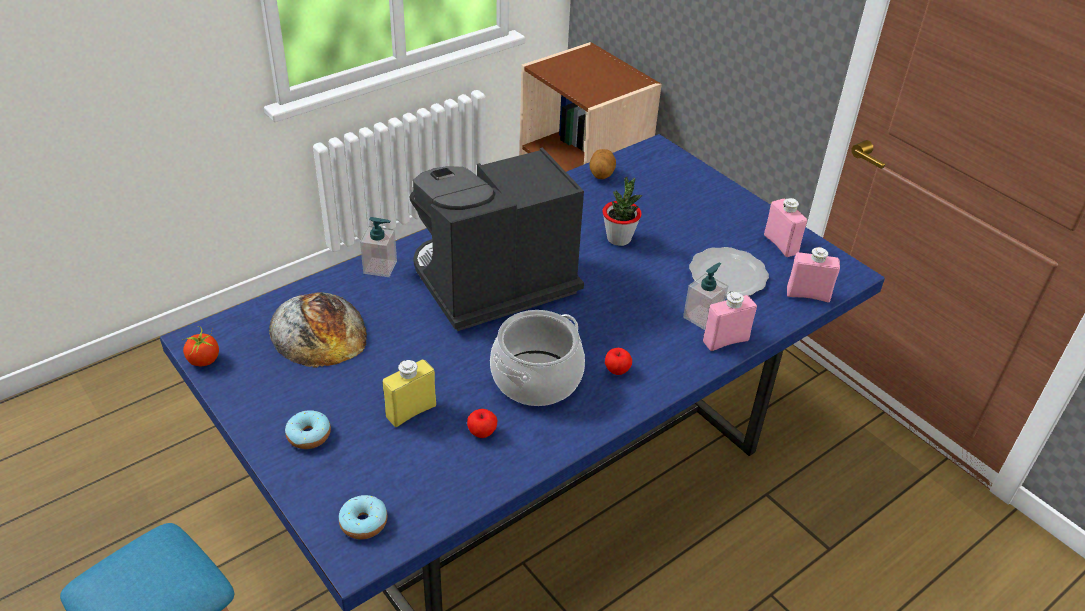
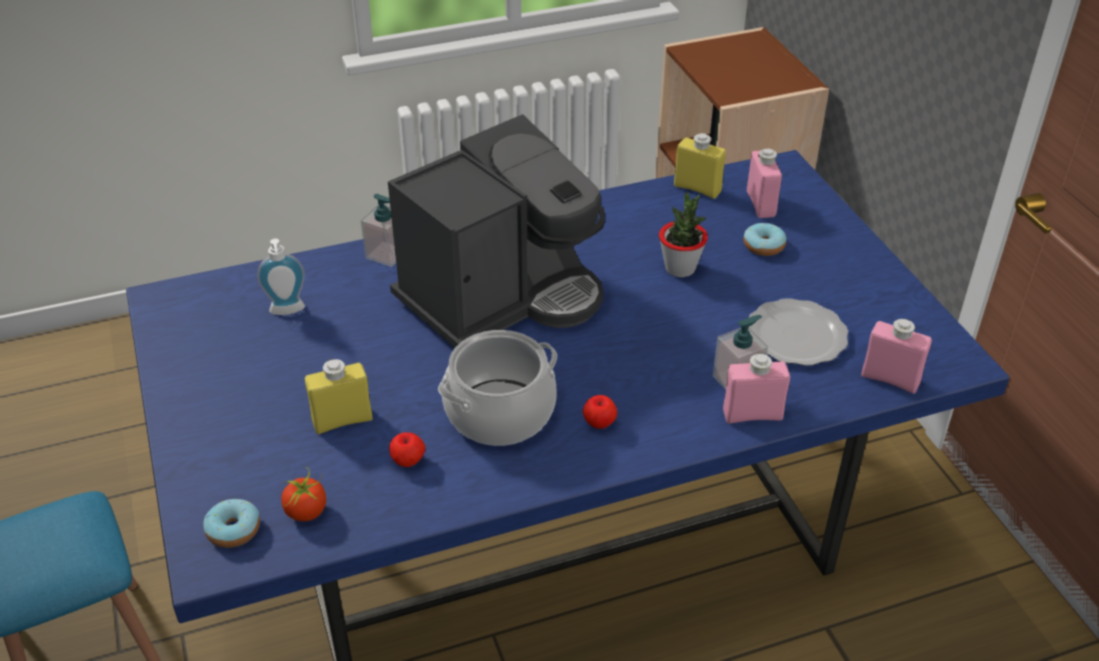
camera: 20 degrees right, 0 degrees up
tomato [183,326,219,367] -> tomato moved to [281,467,326,521]
bread [269,292,367,368] -> soap dispenser [257,239,305,315]
donut [285,410,331,449] -> donut moved to [743,223,786,256]
coffee machine [410,147,584,331] -> coffee machine turned 150 degrees clockwise [388,114,605,348]
potato [590,149,616,179] -> yellow bottle [674,133,726,199]
pink bottle [764,198,807,257] -> pink bottle moved to [747,148,782,218]

